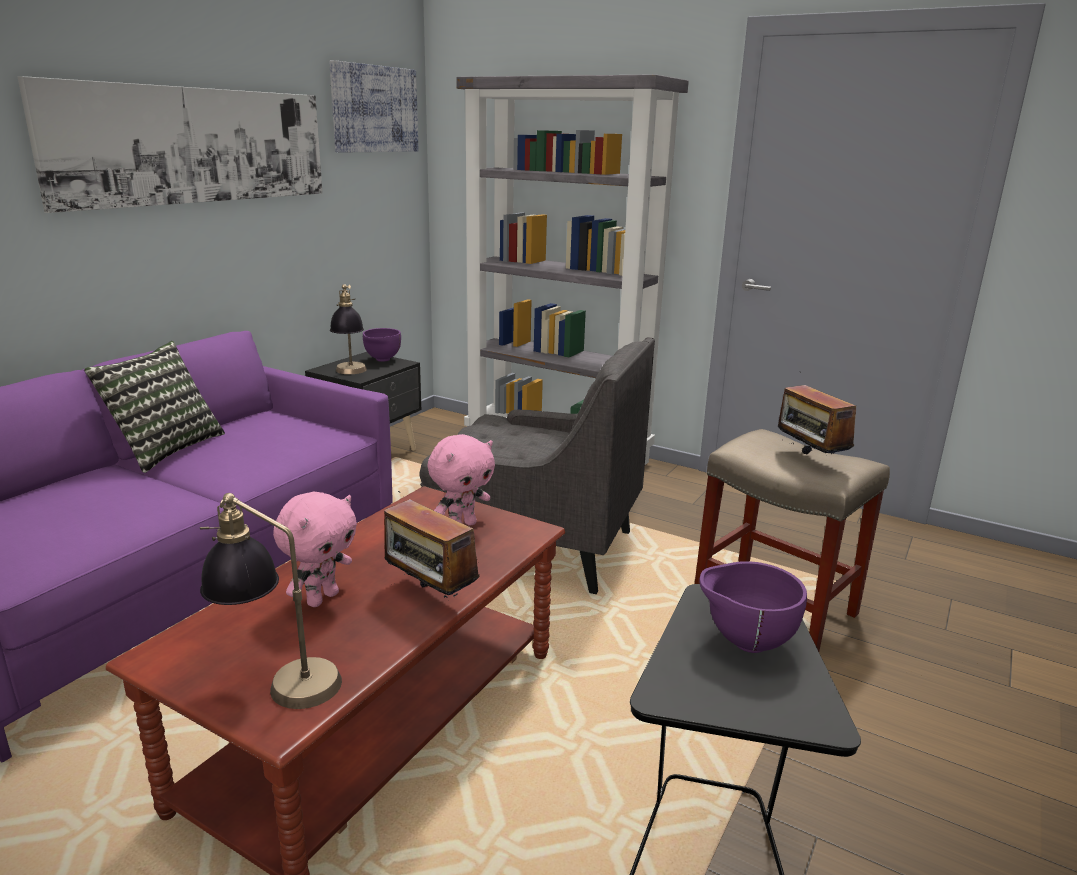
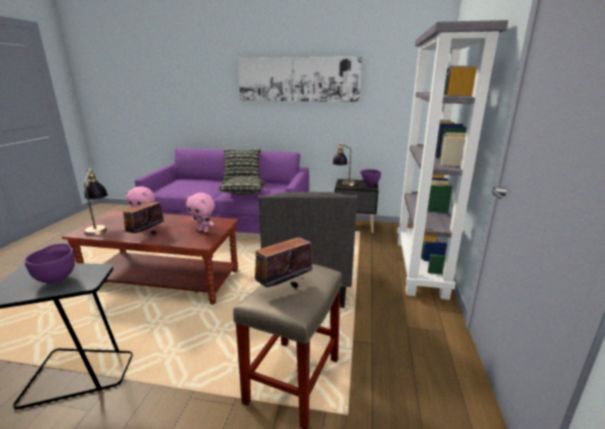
camera: 70 degrees right, 0 degrees up
picture [329,60,419,152] -> none
none -> pillow [218,176,266,195]

